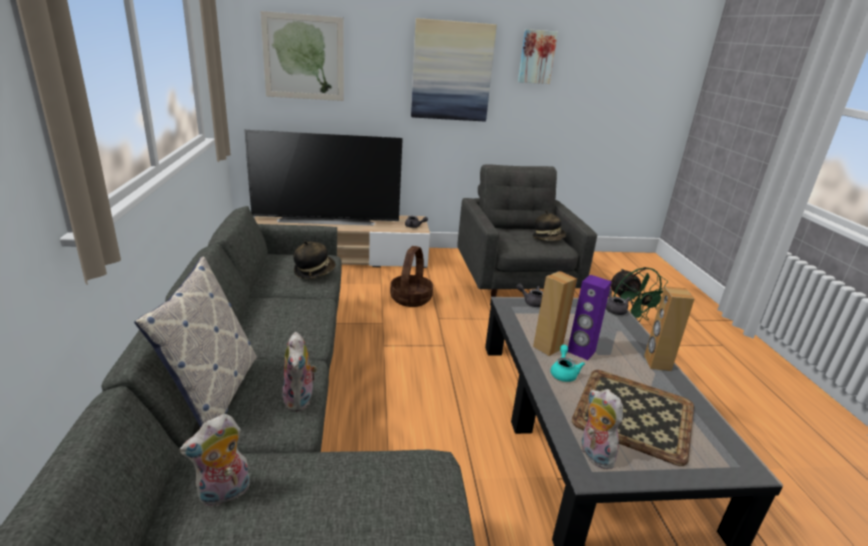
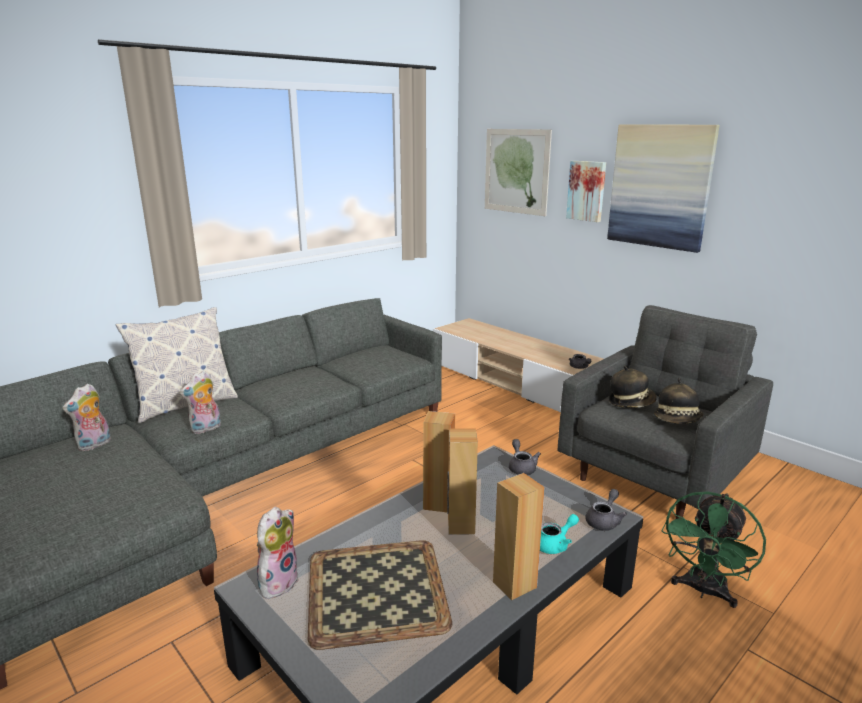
camera: 55 degrees right, 5 degrees down
plush toy [179,414,250,507] -> plush toy turned 75 degrees counterclockwise [62,383,111,451]
television [244,130,403,226] -> none
hat [293,241,336,279] -> hat moved to [609,366,657,408]
basket [390,246,433,307] -> none
picture [518,29,558,84] -> picture moved to [566,161,606,222]
turquoise teapot [551,345,585,382] -> turquoise teapot moved to [540,514,579,554]
purple speaker [568,275,612,360] -> brown speaker [447,428,478,534]

